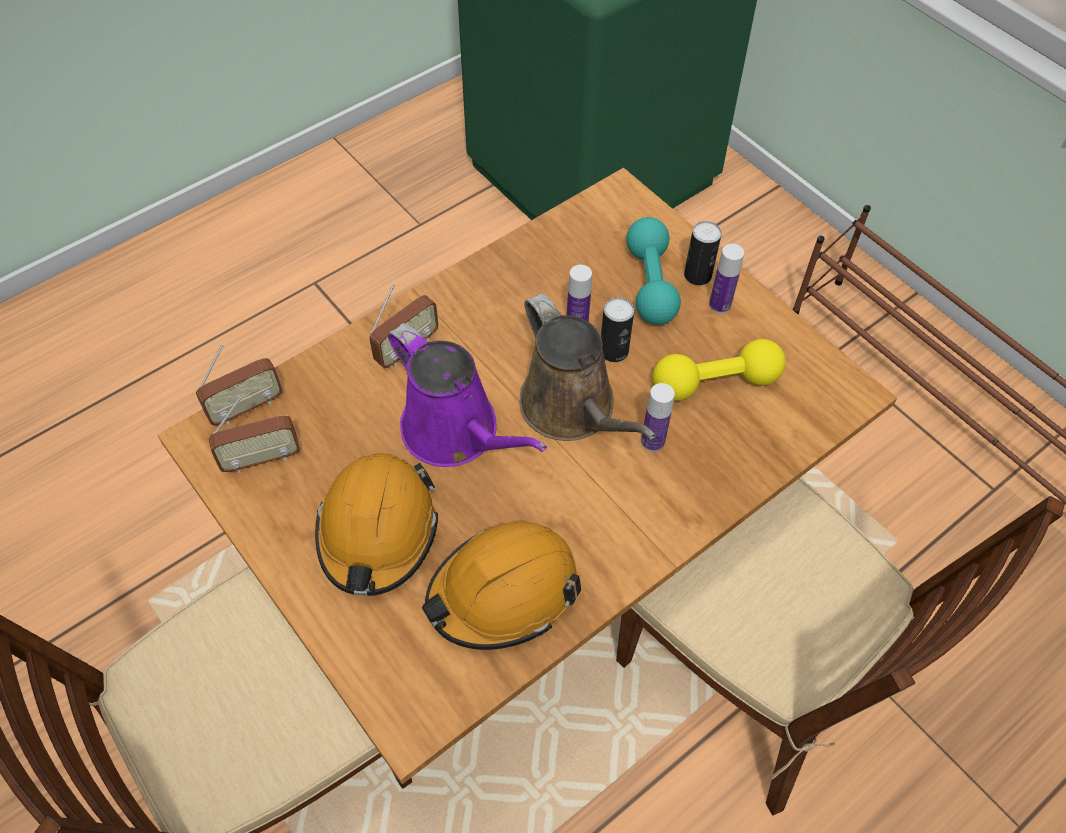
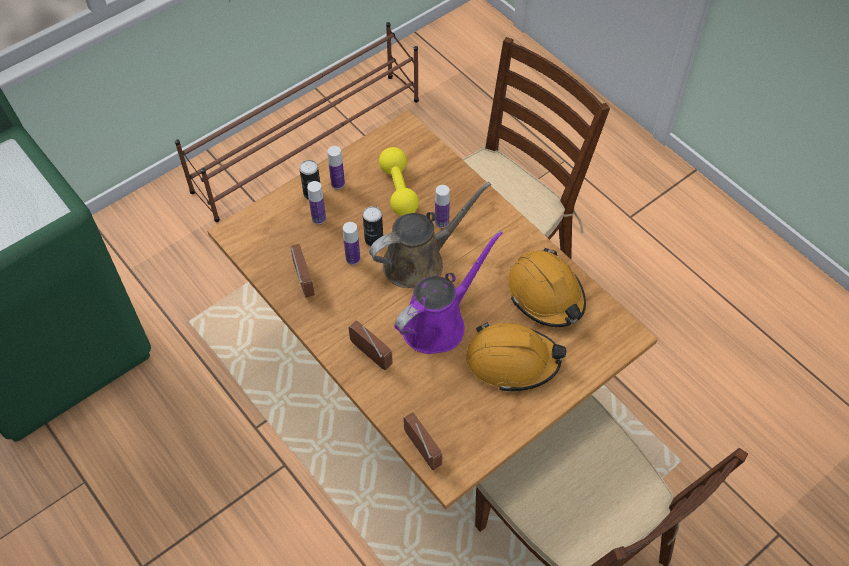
camera: 90 degrees left, 0 degrees up
radio [209,397,300,473] -> radio moved to [290,244,315,298]
turquoise dumbbell [626,217,681,325] -> bottle [307,181,326,224]

